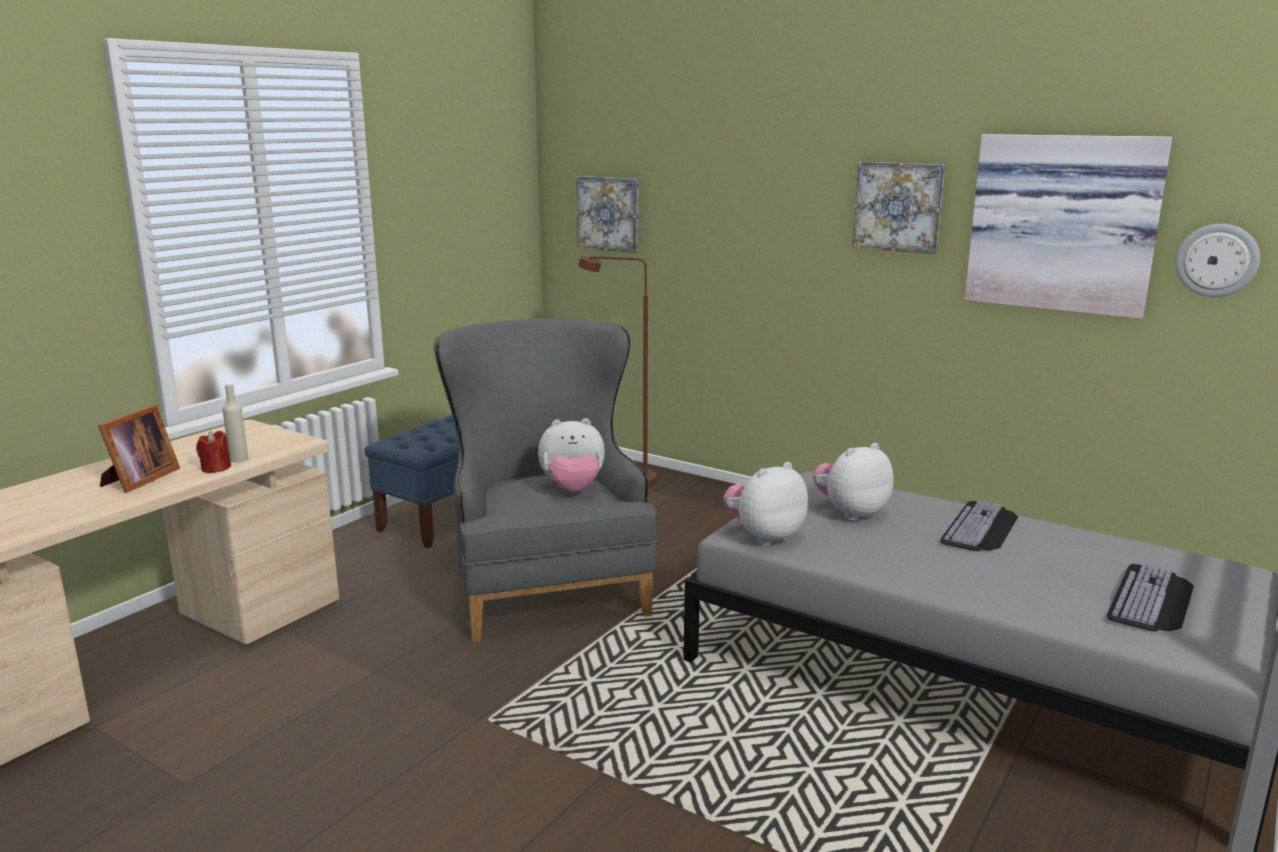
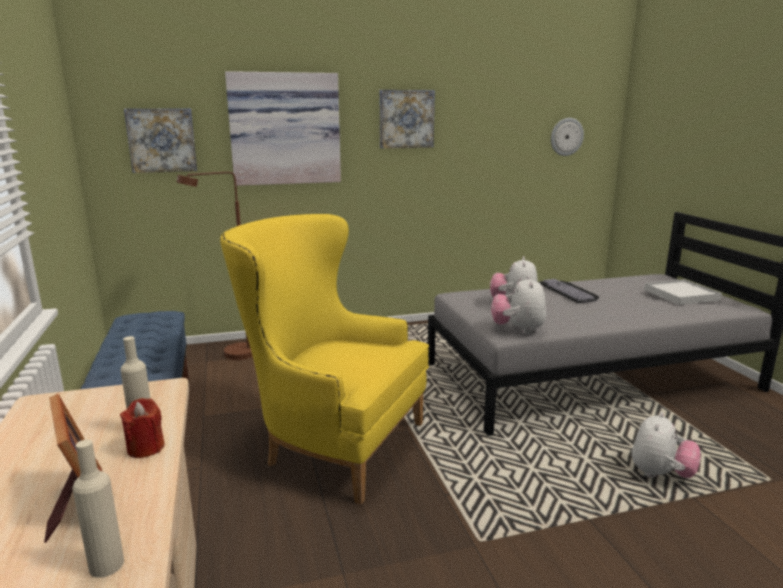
camera: 50 degrees left, 0 degrees up
grey armchair [434,319,657,642] -> yellow armchair [220,214,429,504]
plush toy [538,418,605,492] -> plush toy moved to [632,412,701,478]
picture [965,134,1173,319] -> picture moved to [225,71,341,186]
keyboard [1107,564,1194,632] -> white tray [644,279,722,305]
none -> beige bottle [72,439,124,578]

